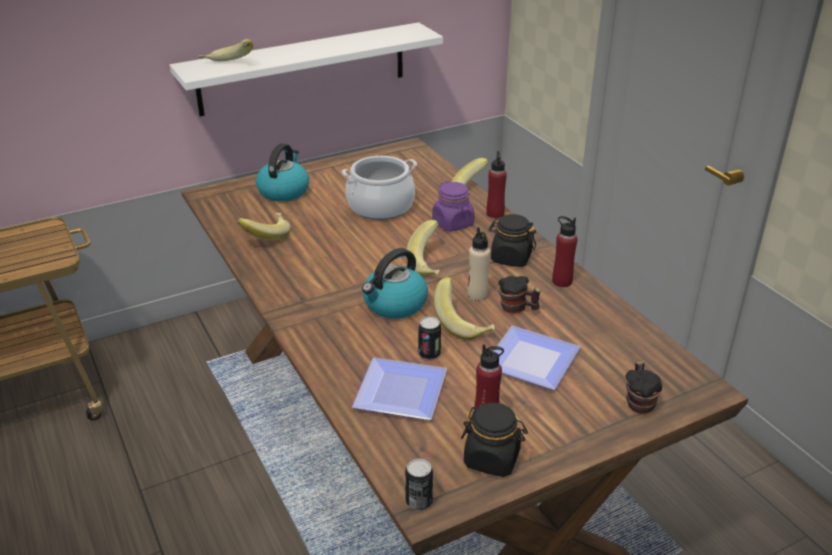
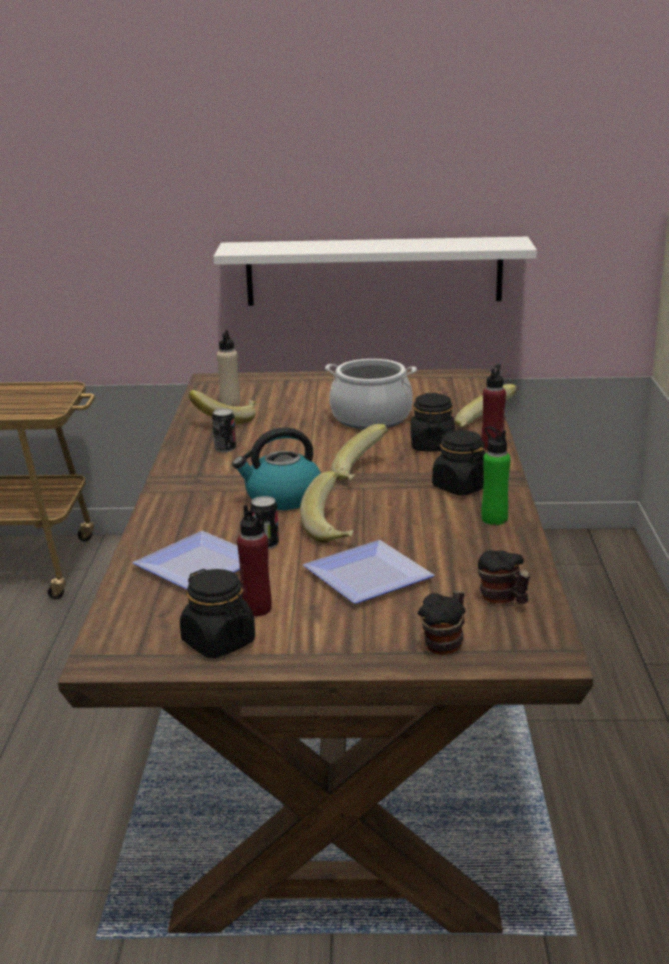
camera: 30 degrees right, 10 degrees down
banana [198,39,253,61] -> none
kettle [256,143,309,202] -> none
can [405,458,433,511] -> can moved to [212,408,236,452]
purple jar [432,181,474,232] -> black jar [411,393,455,452]
beige bottle [467,227,490,301] -> beige bottle moved to [217,330,240,406]
mug [498,276,542,314] -> mug moved to [478,550,531,604]
red bottle [552,216,578,287] -> green bottle [481,426,510,525]

